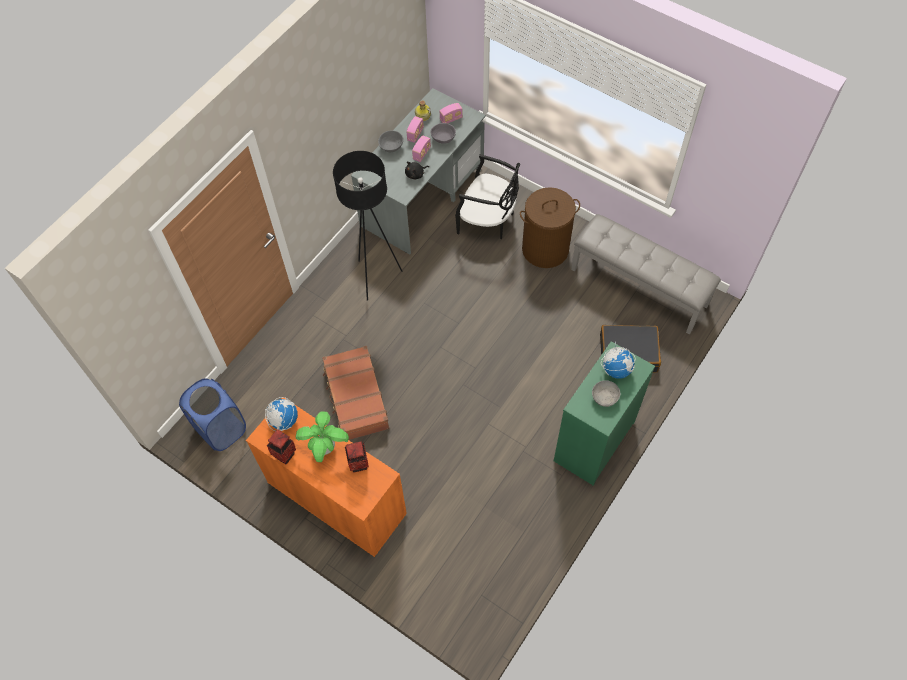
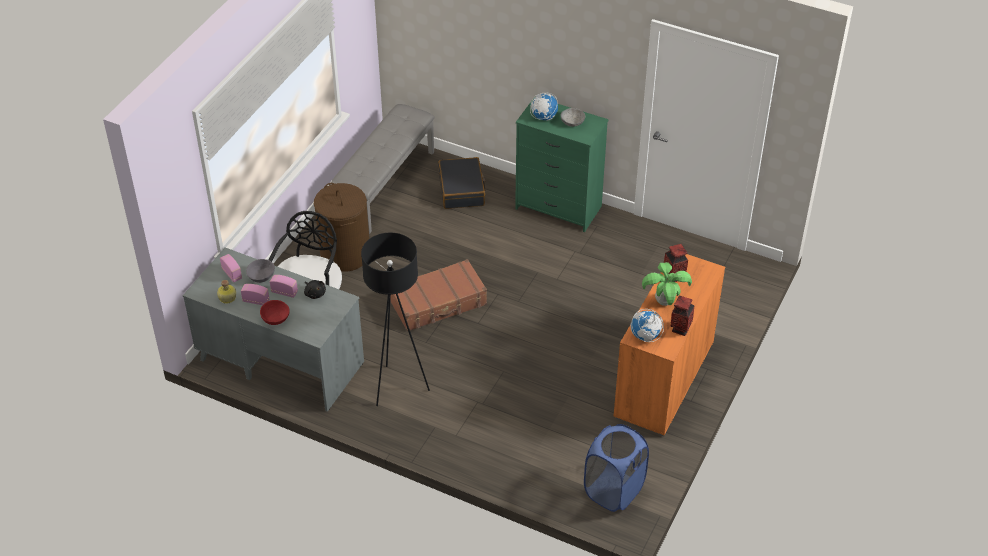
camera: 100 degrees left, 15 degrees down
brown suitcase [322,346,390,440] -> brown suitcase moved to [390,259,487,331]
grey bowl [378,131,403,152] -> red bowl [260,300,290,325]

